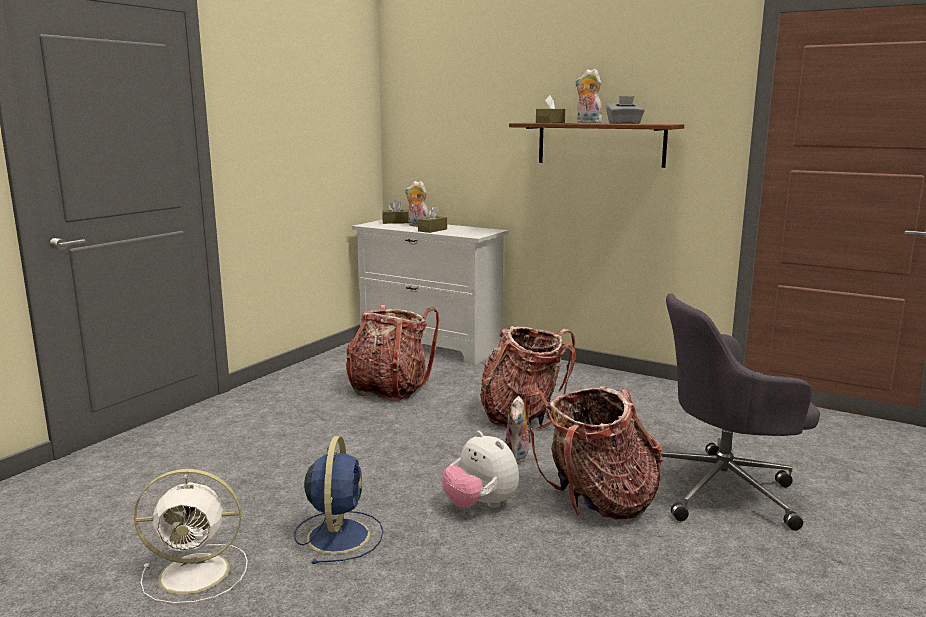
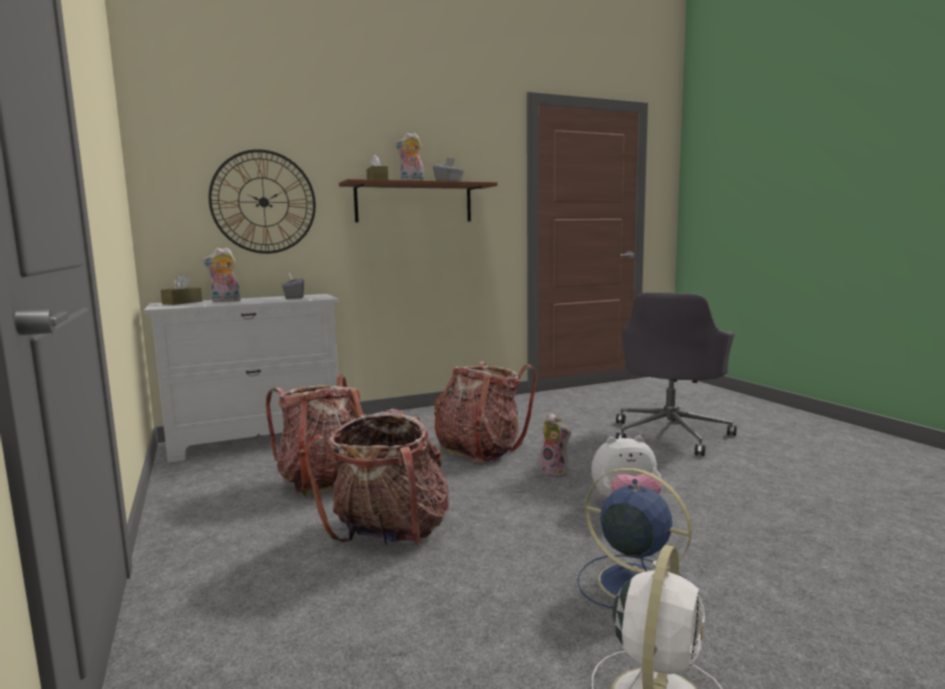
camera: 55 degrees left, 5 degrees down
brown tissue box [418,206,447,233] -> none
backpack [525,386,663,519] -> backpack moved to [305,409,449,545]
none -> wall clock [208,149,316,254]
none -> grey tissue box [282,272,304,299]

